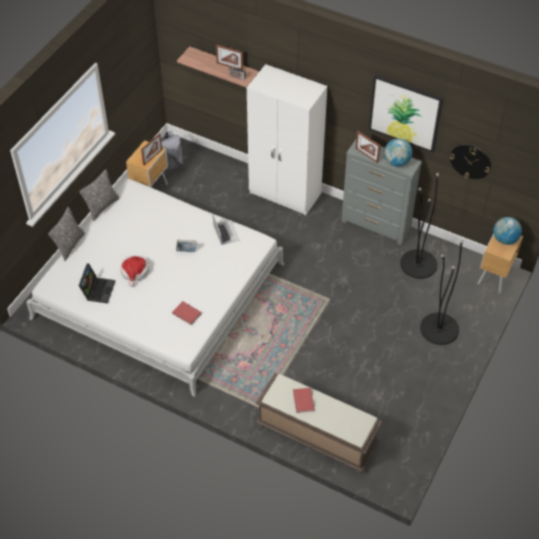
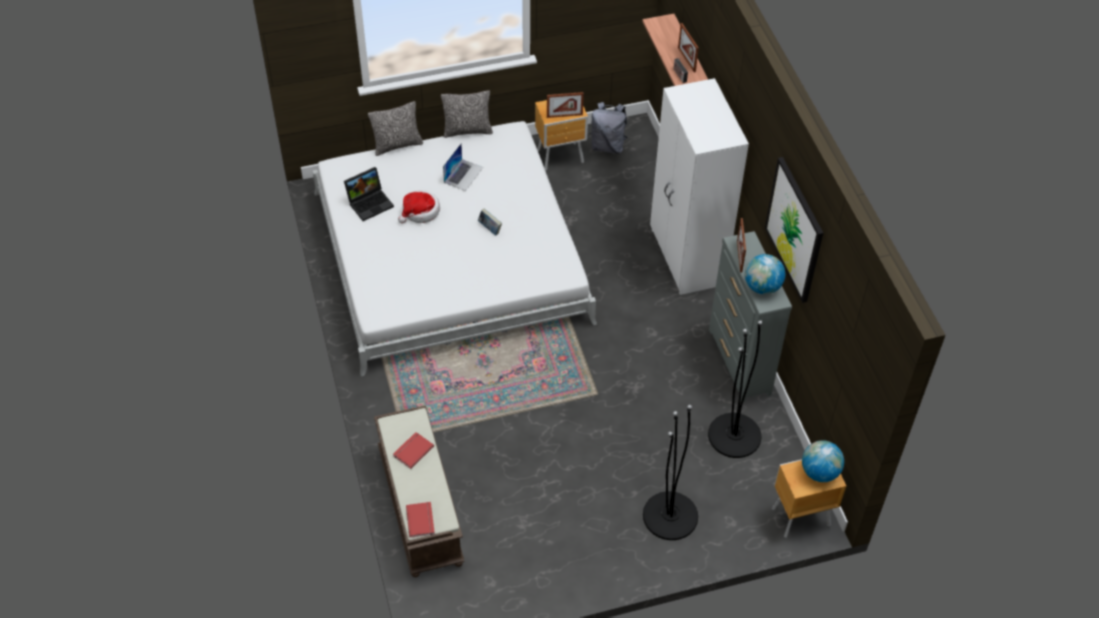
camera: 45 degrees right, 0 degrees up
red book [172,301,202,325] -> red book moved to [406,502,435,538]
laptop [213,215,240,245] -> laptop moved to [443,144,483,191]
wall clock [450,144,491,179] -> none

